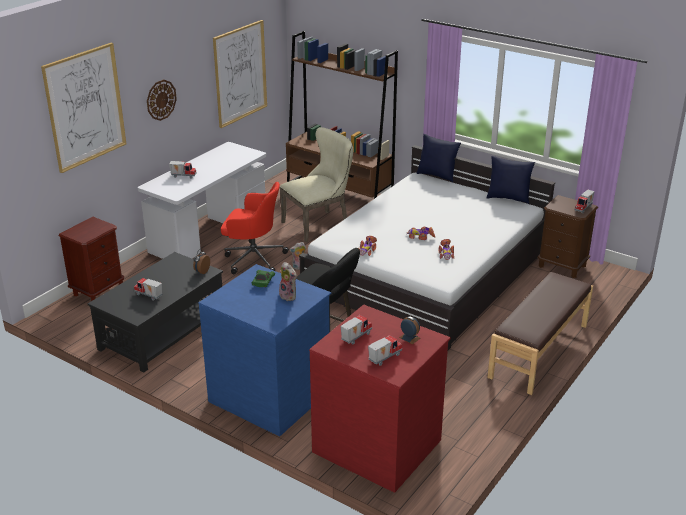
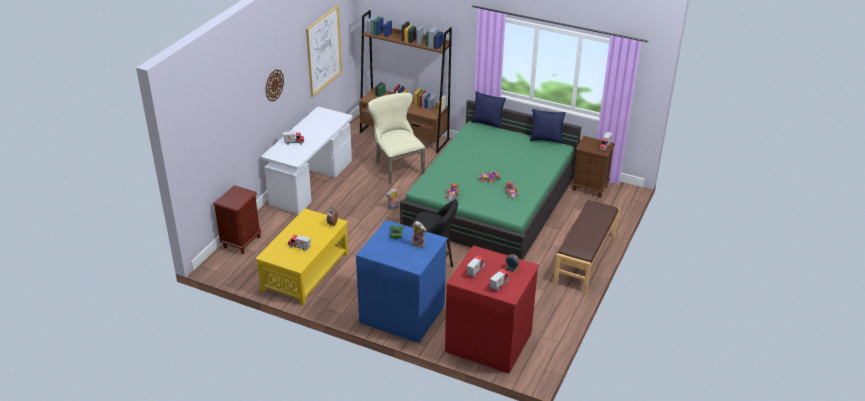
camera: 10 degrees left, 5 degrees up
picture [41,43,126,173] -> none
black coffee table [88,252,223,372] -> yellow coffee table [255,209,348,306]
red office chair [221,182,289,274] -> none
beige chair [280,127,353,242] -> beige chair turned 75 degrees counterclockwise [368,93,425,184]
white bed [299,145,555,350] -> green bed [400,100,582,260]

